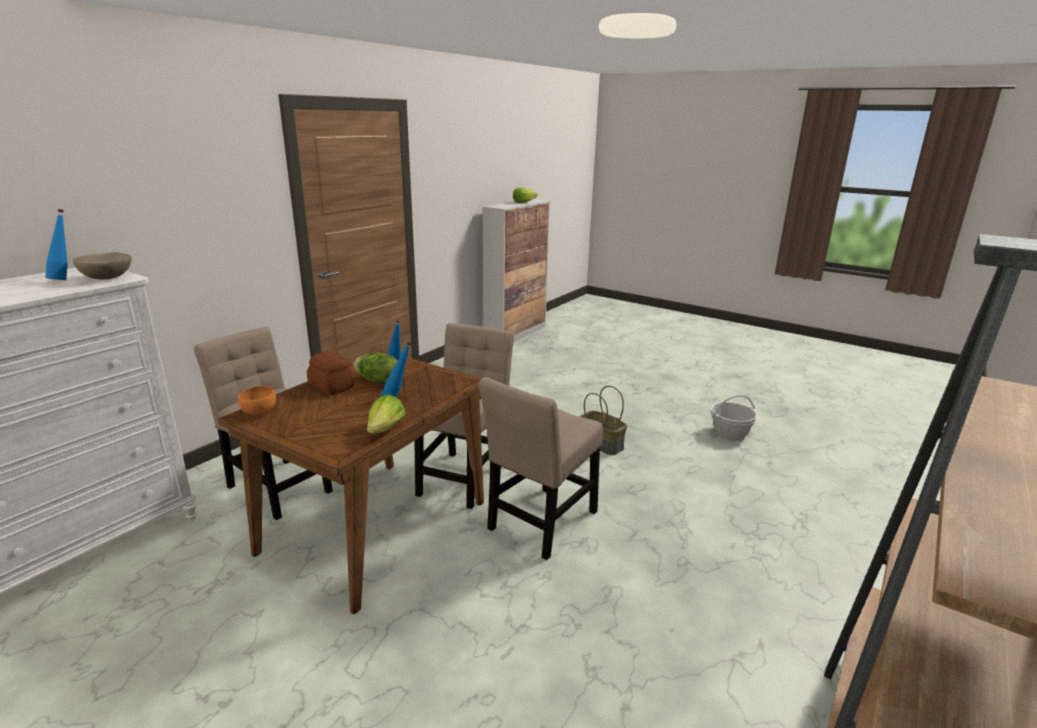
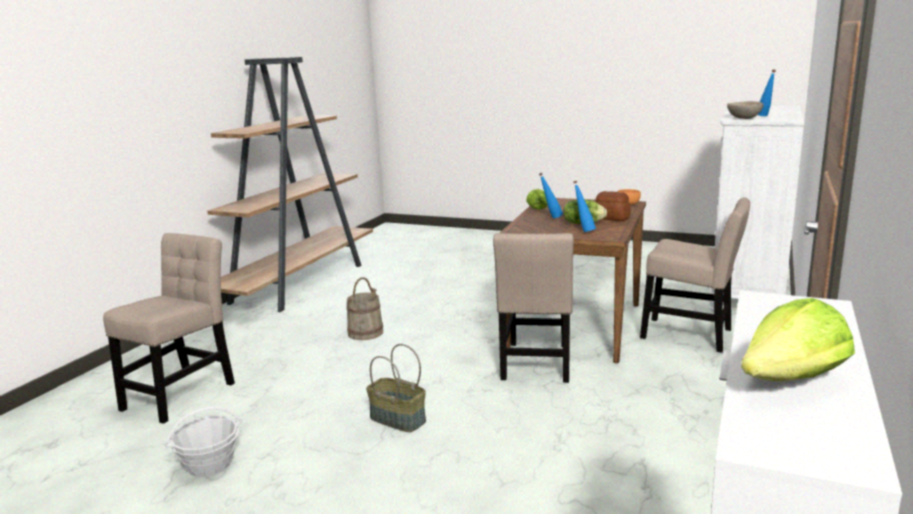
camera: 170 degrees right, 5 degrees down
beige chair [478,377,603,560] -> beige chair moved to [103,233,235,424]
none -> beige bucket [347,277,383,340]

